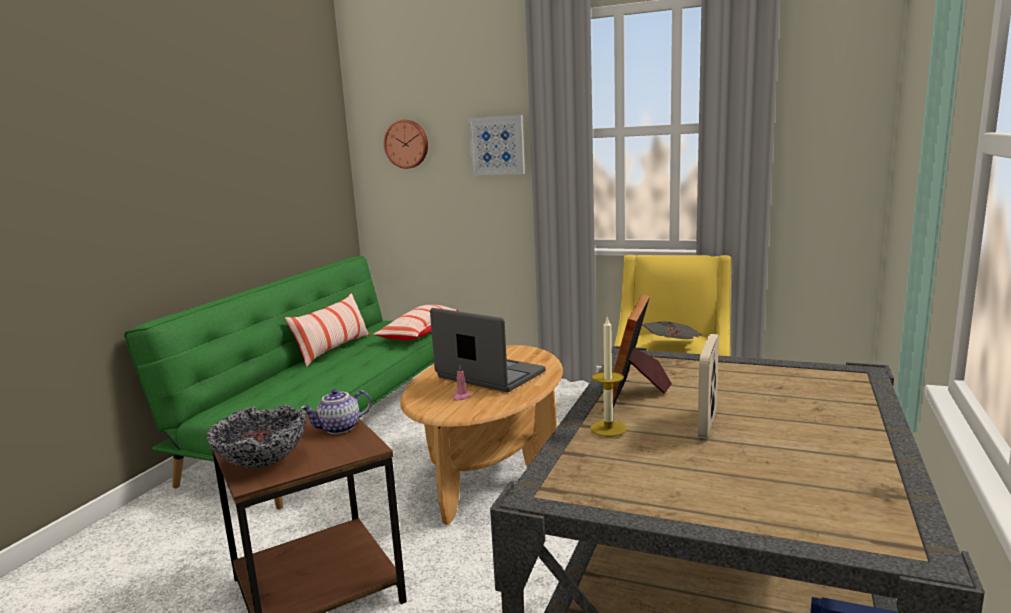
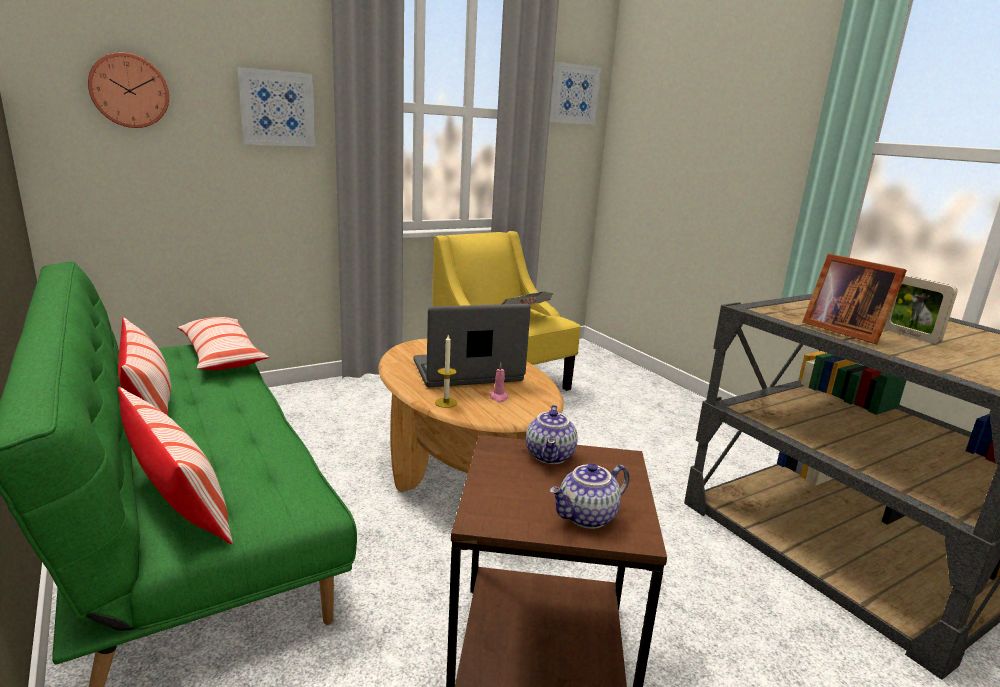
camera: 55 degrees left, 5 degrees up
bowl [206,404,306,468] -> teapot [550,463,630,529]
candle [591,318,627,437] -> candle moved to [435,334,457,408]
none -> pillow [118,387,233,544]
none -> picture [550,62,601,125]

